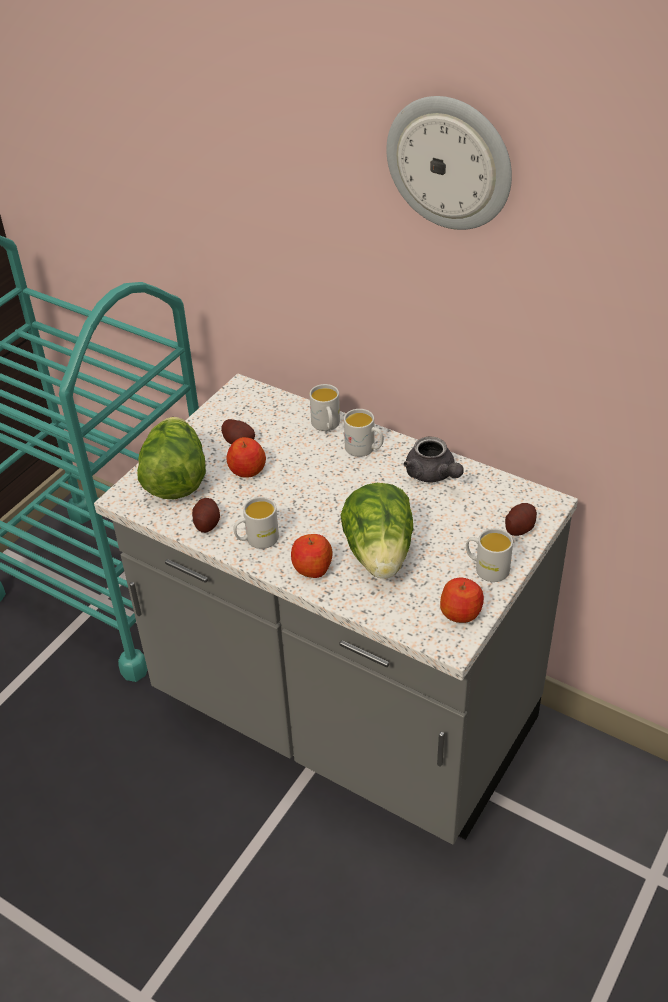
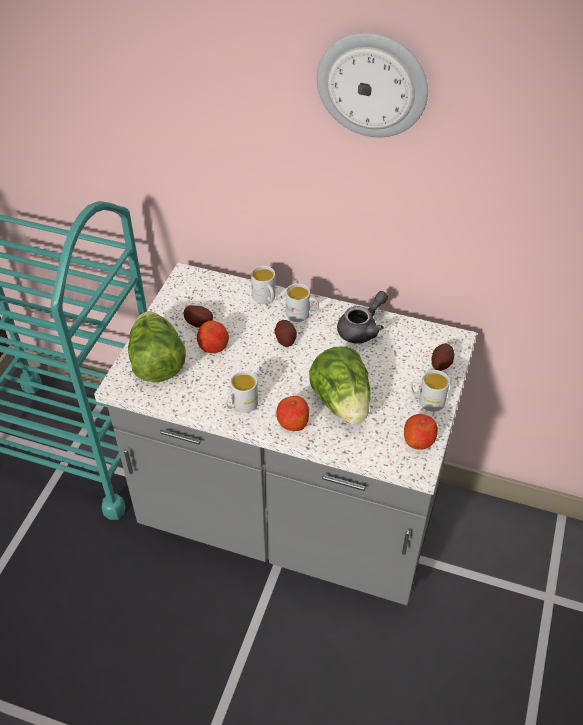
camera: 15 degrees left, 5 degrees up
potato [192,498,220,533] -> potato moved to [274,320,297,347]
grey teapot [403,437,464,482] -> grey teapot turned 90 degrees counterclockwise [337,291,388,344]

